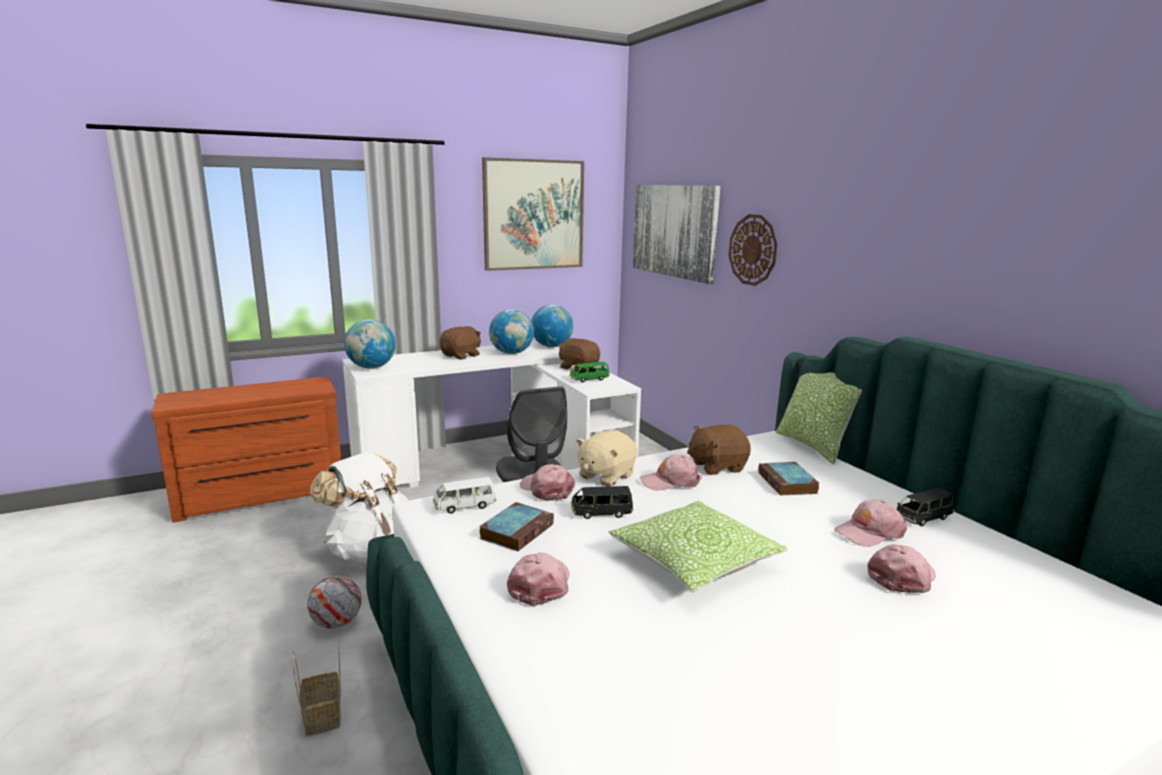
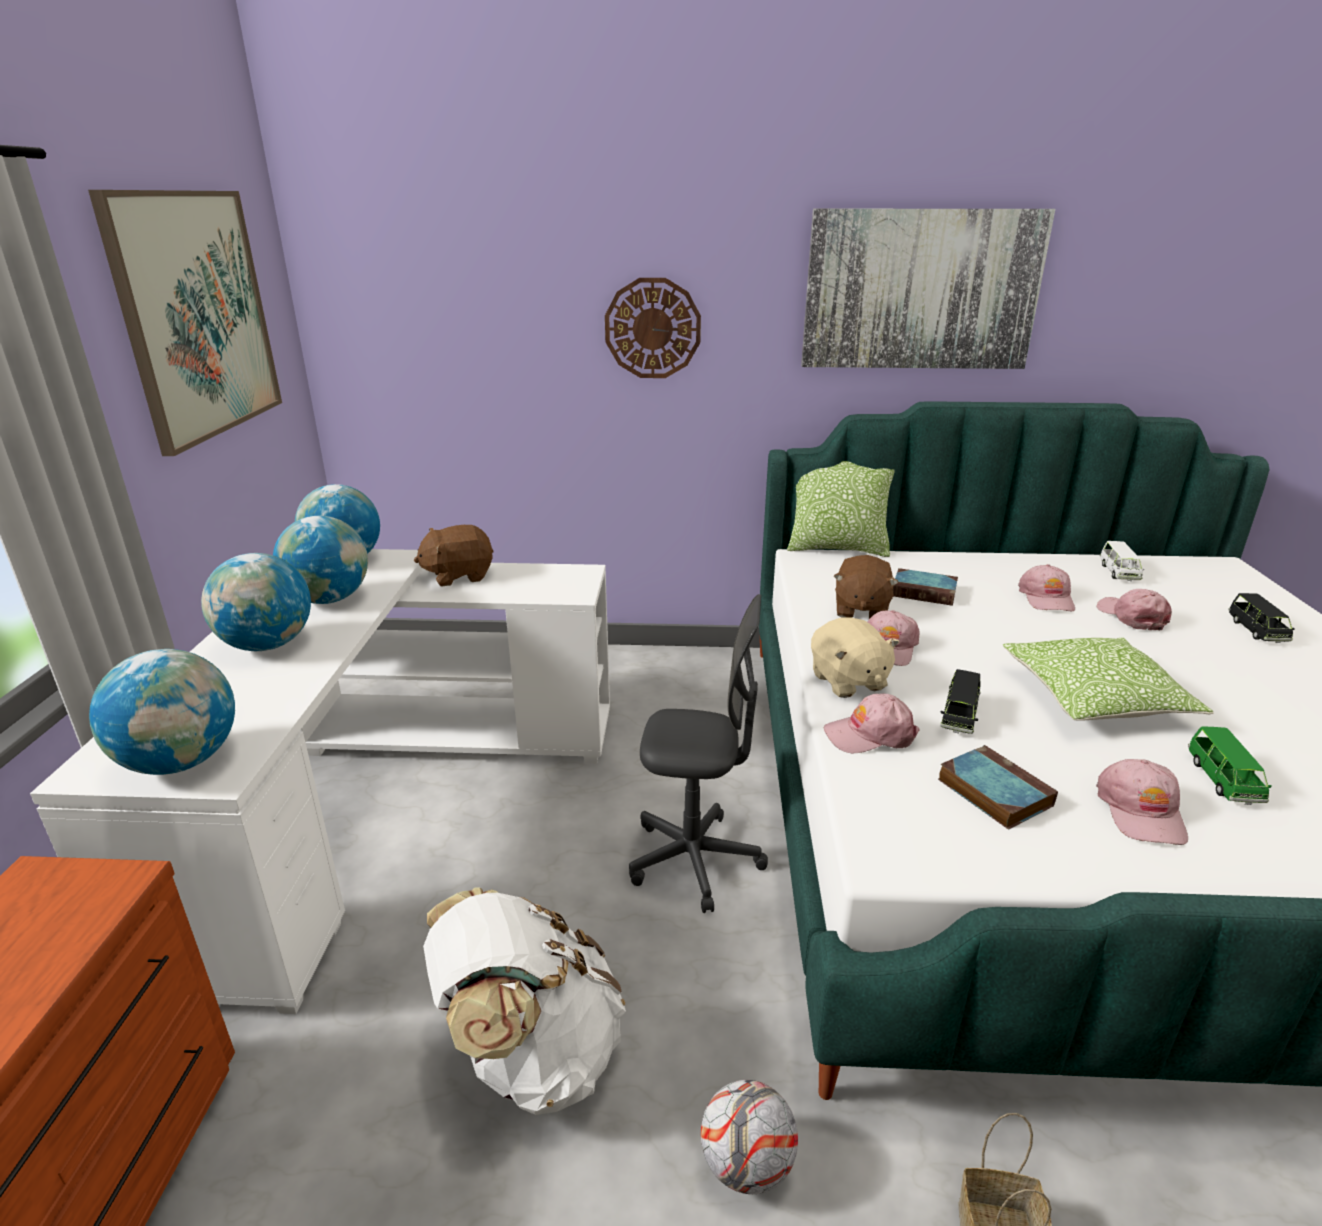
camera: 60 degrees left, 10 degrees up
white toy car [433,477,496,514] -> white toy car moved to [1100,541,1144,581]
brown plush toy [439,326,481,360] -> globe [201,553,311,651]
pink cap [507,552,569,606] -> pink cap turned 120 degrees counterclockwise [1096,759,1188,845]
green toy car [569,362,610,382] -> green toy car moved to [1188,726,1272,805]
picture [633,185,720,284] -> picture moved to [801,209,1055,369]
black toy car [896,488,955,526] -> black toy car moved to [1228,593,1295,643]

